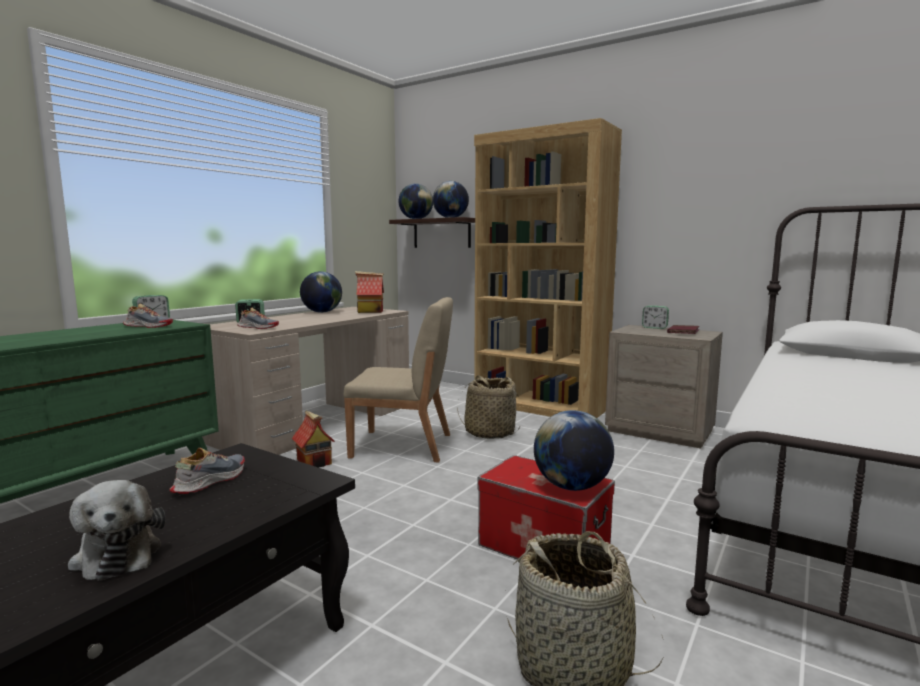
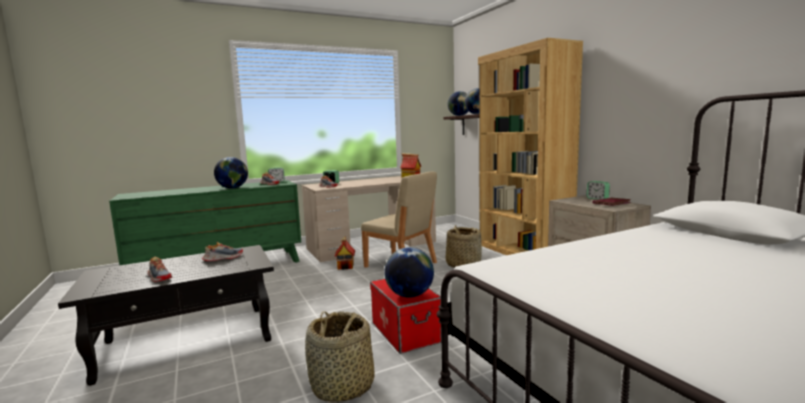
camera: 30 degrees right, 0 degrees up
plush toy [68,480,166,581] -> shoe [147,257,172,282]
globe [300,271,342,313] -> globe moved to [214,157,248,188]

